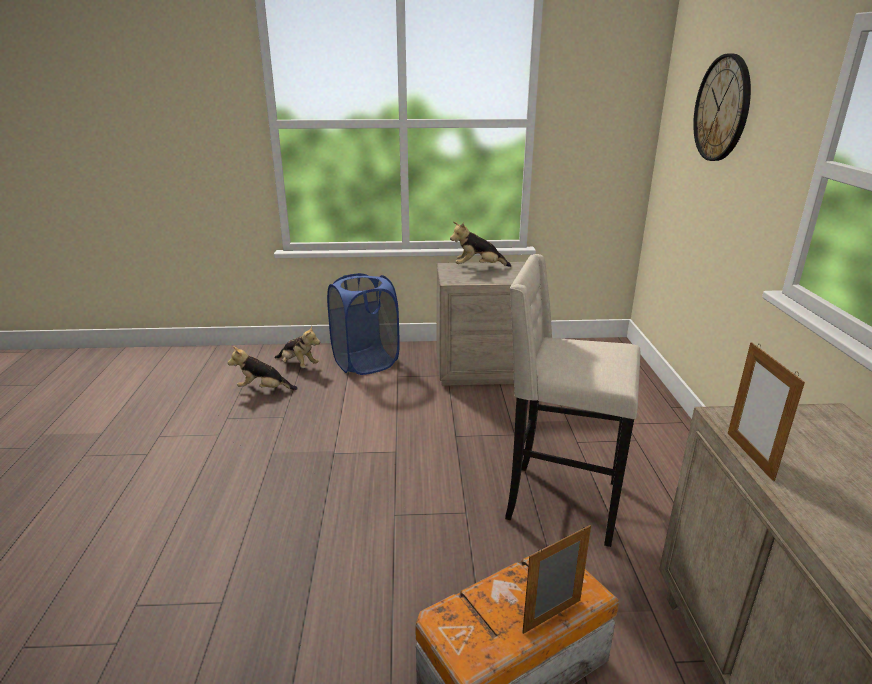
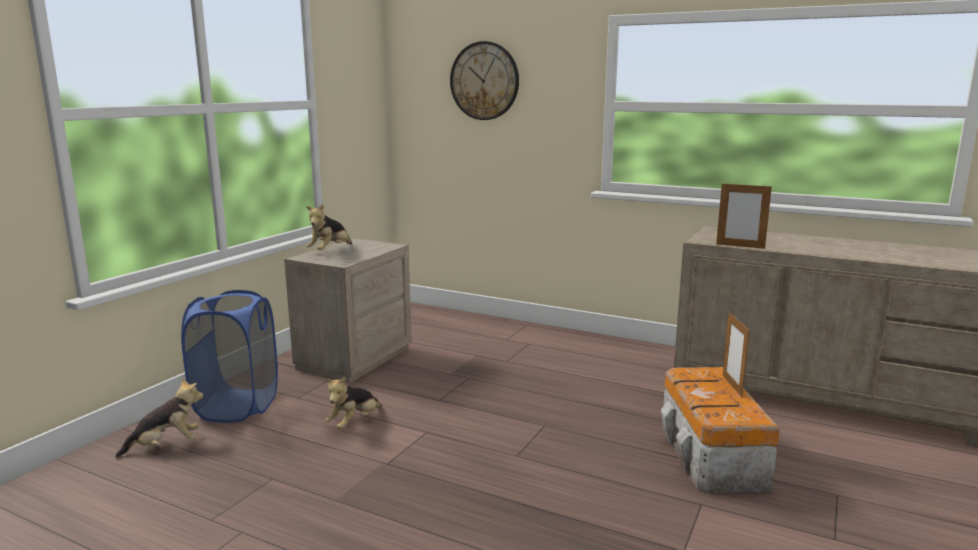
camera: 60 degrees left, 10 degrees down
plush toy [228,346,298,390] -> plush toy moved to [325,377,382,429]
beige stool [505,254,640,547] -> none

